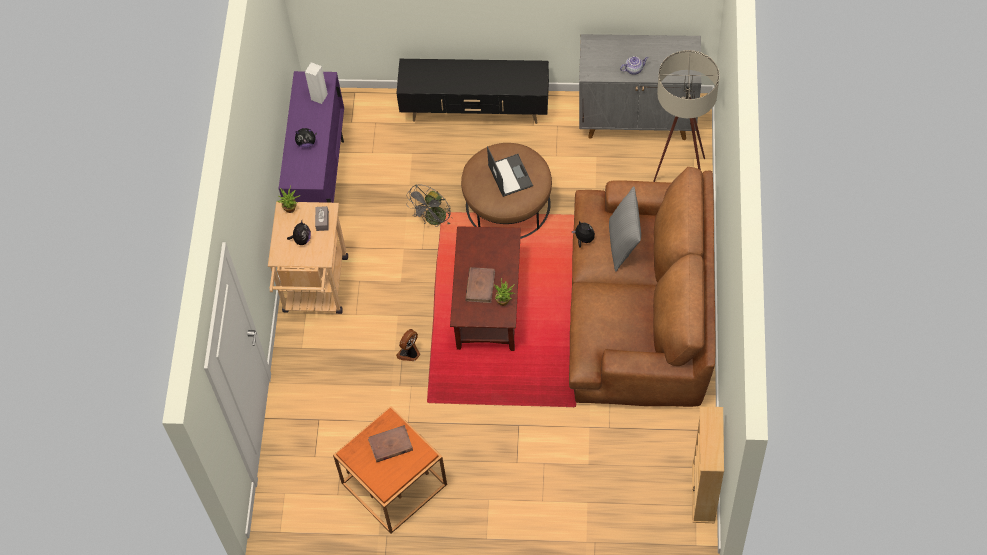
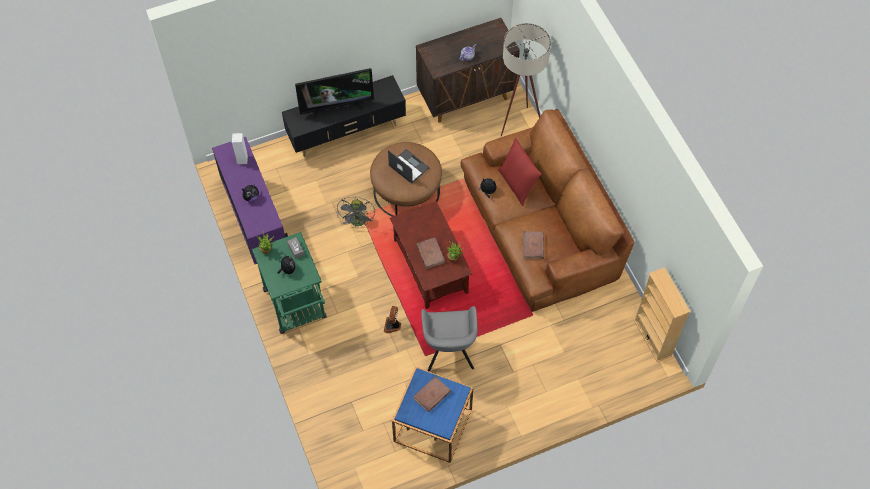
camera: 30 degrees left, 0 degrees up
beige cart [268,202,348,314] -> green cart [252,232,327,334]
orange side table [333,406,447,533] -> blue side table [392,367,473,463]
grey cabinet [579,34,701,140] -> brown cabinet [416,18,520,123]
grey pillow [609,186,641,272] -> red pillow [498,138,541,206]
none -> television [295,68,374,121]
none -> grey armchair [421,306,478,371]
none -> brown book [523,231,544,259]

